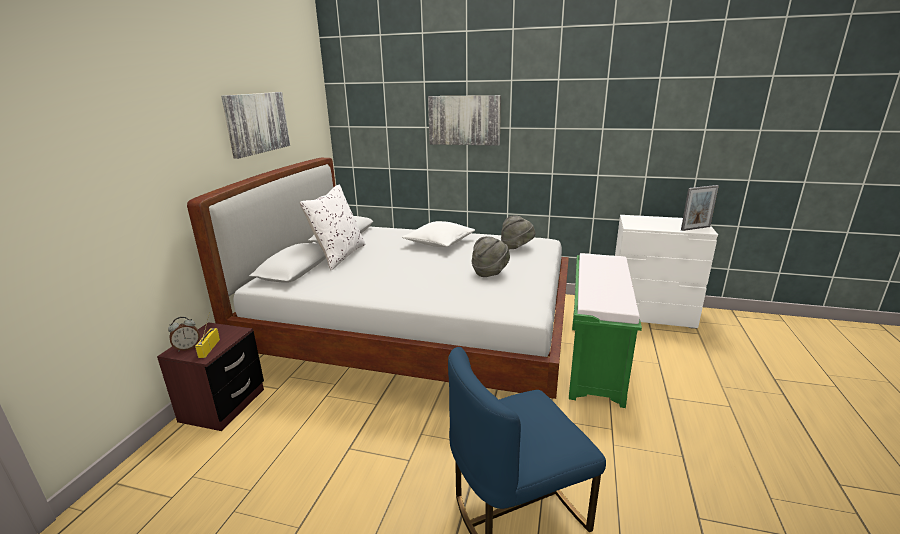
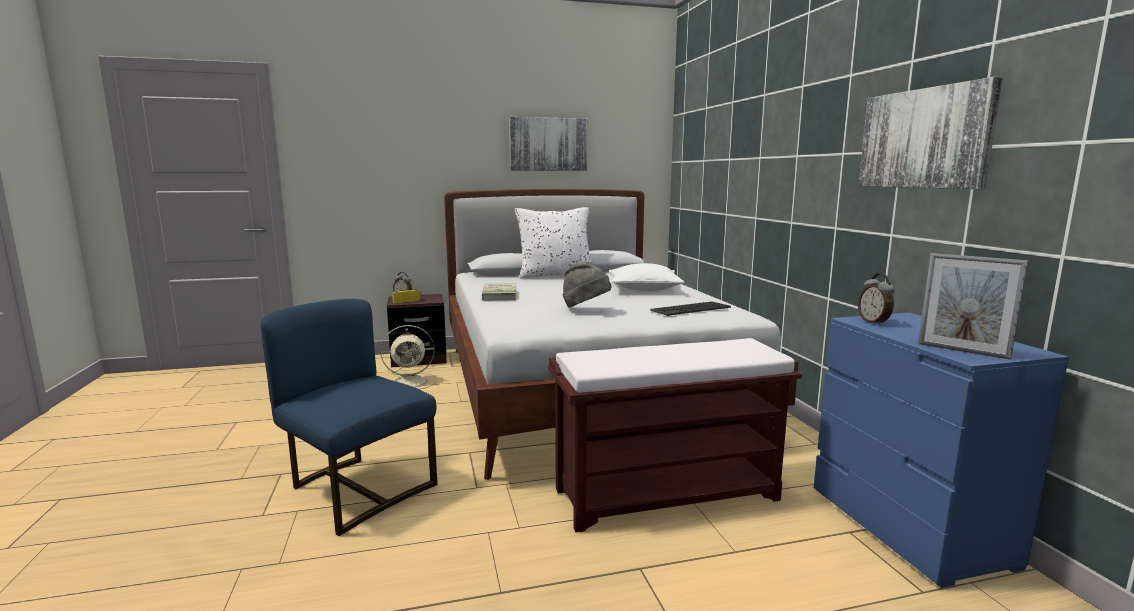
camera: 60 degrees right, 10 degrees down
picture [428,95,501,146] -> picture moved to [858,77,1002,189]
grey hat [501,215,535,249] -> keyboard [650,301,731,316]
green bench [569,253,642,408] -> brown bench [548,338,802,533]
white dresser [615,215,718,329] -> blue dresser [814,313,1069,588]
none -> beige fan [381,325,437,389]
none -> book [482,283,517,301]
none -> alarm clock [858,273,895,325]

